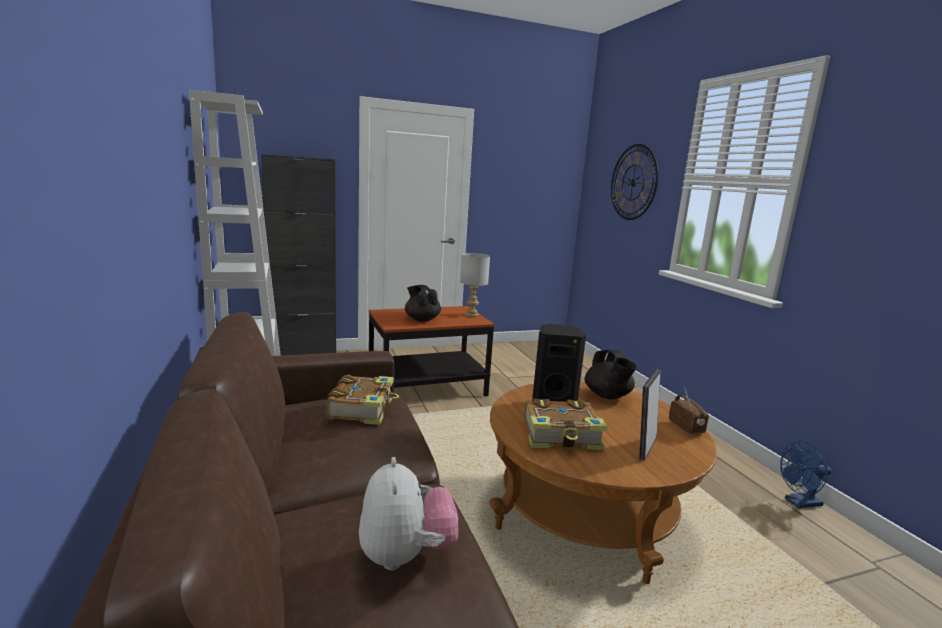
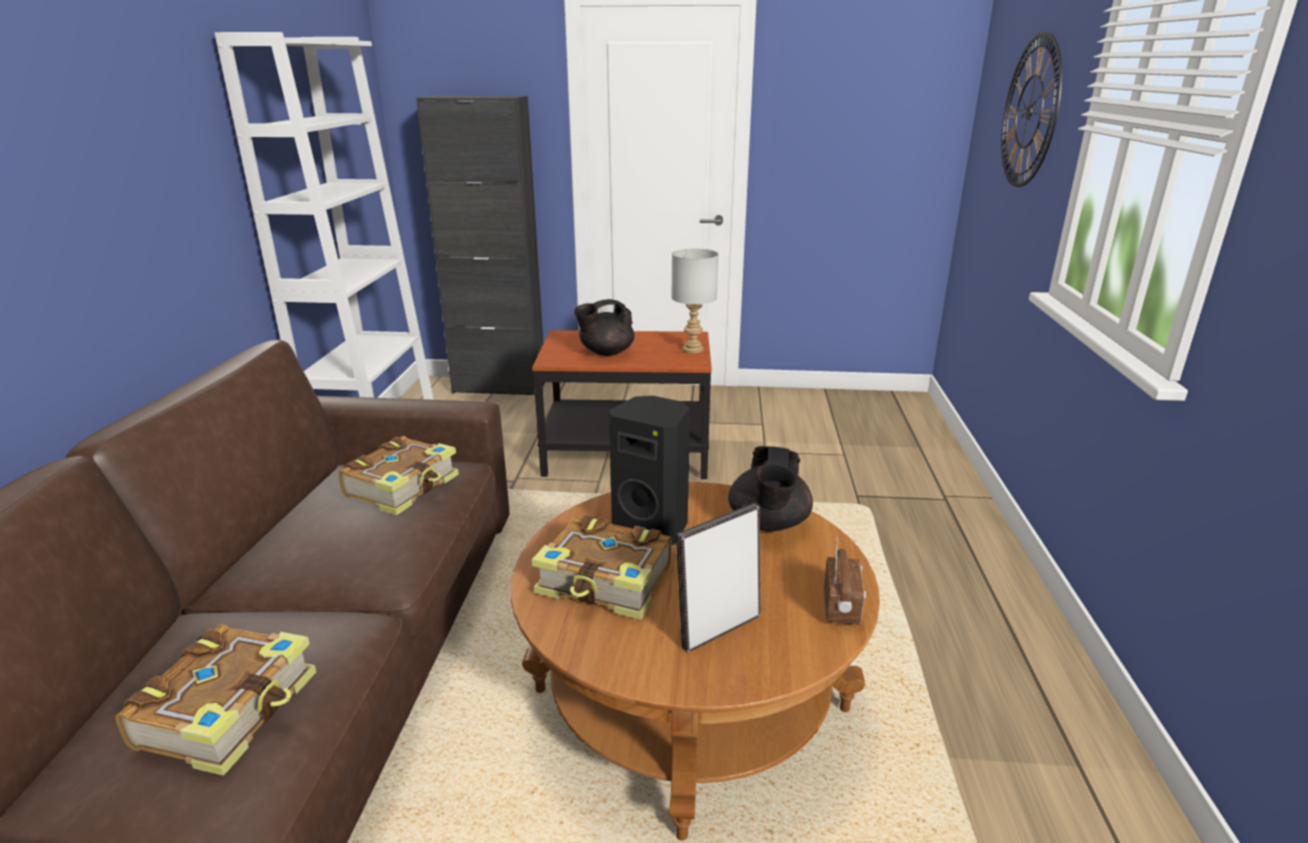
camera: 25 degrees right, 10 degrees up
plush toy [359,457,458,570] -> book [116,624,316,776]
black teapot [405,285,441,322] -> black teapot turned 105 degrees counterclockwise [574,299,635,356]
blue fan [780,441,832,508] -> none

